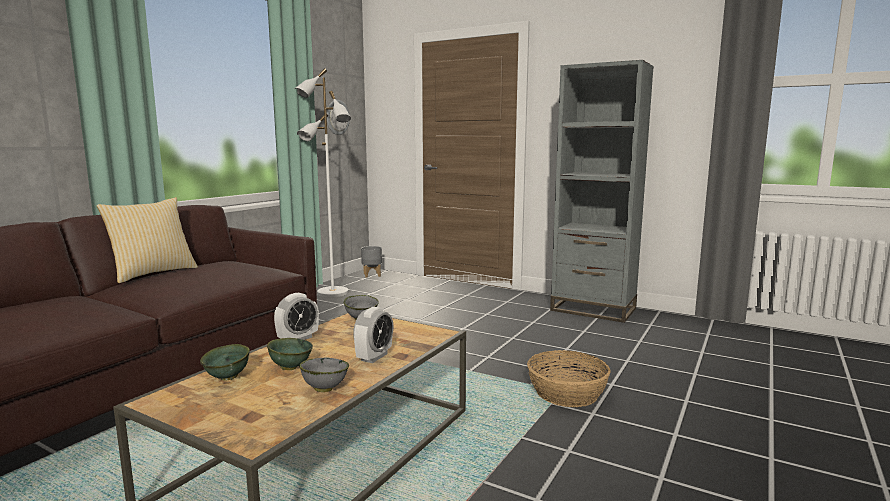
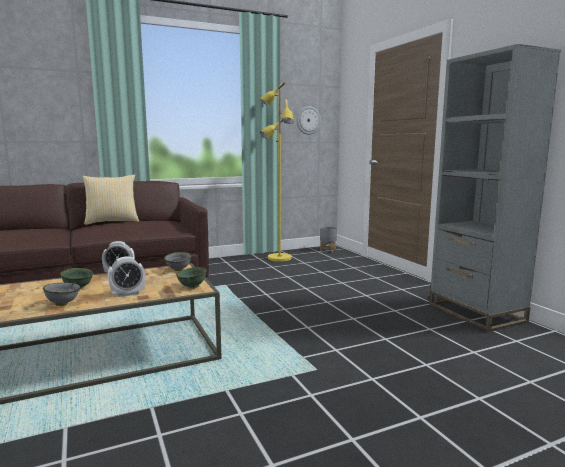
camera: 35 degrees right, 0 degrees up
green bowl [200,344,250,381] -> green bowl moved to [176,267,206,289]
white floor lamp [295,68,351,298] -> yellow floor lamp [260,82,294,262]
basket [527,350,611,407] -> none

